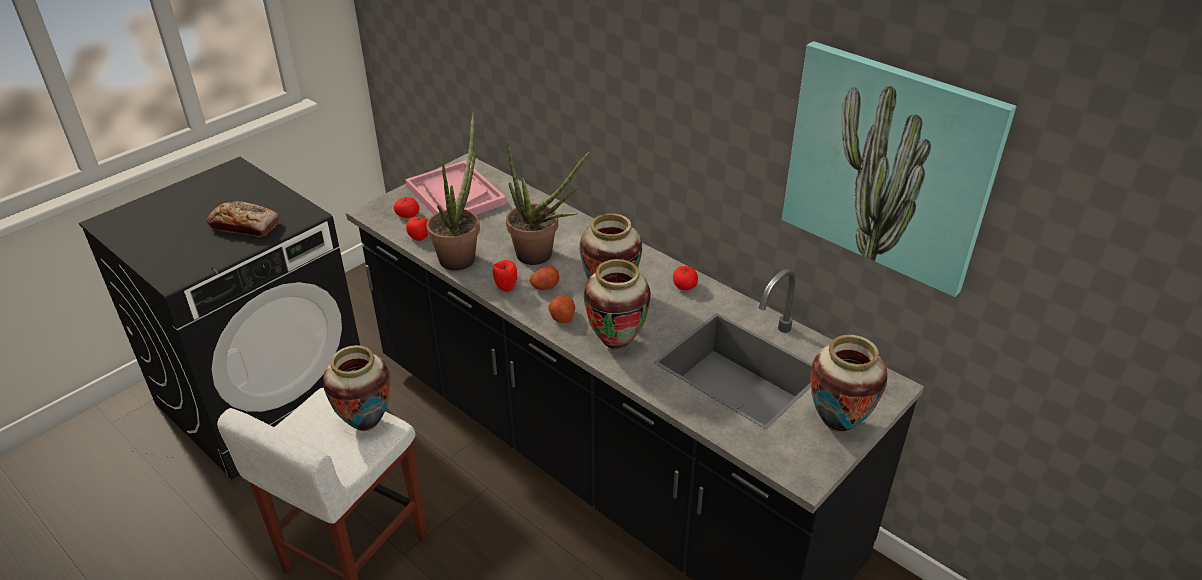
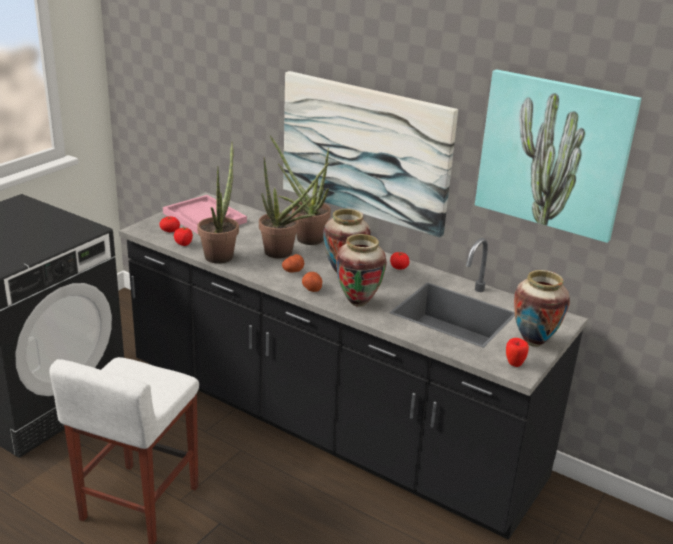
camera: 10 degrees left, 10 degrees down
bread [206,201,279,237] -> none
vase [323,345,390,431] -> none
apple [493,260,517,292] -> apple moved to [506,338,529,367]
none -> potted plant [270,136,331,245]
none -> picture [283,71,458,238]

